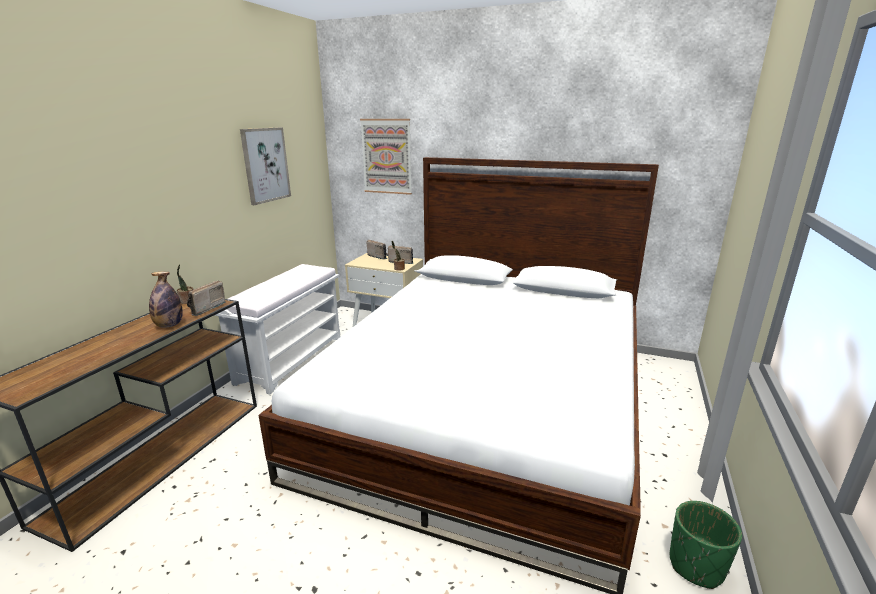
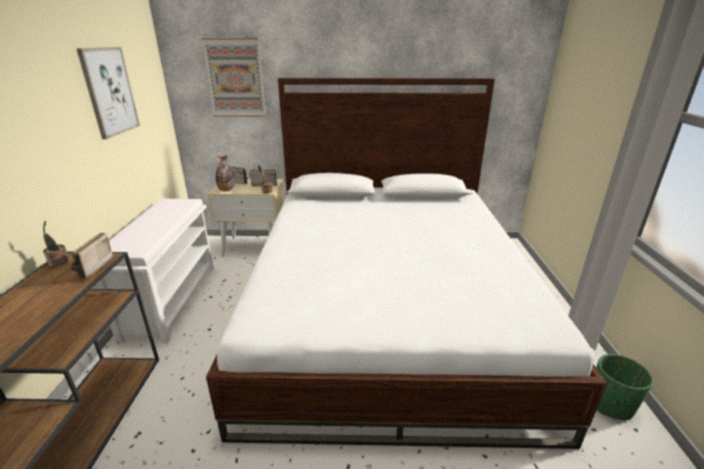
camera: 20 degrees left, 5 degrees up
bottle [149,272,183,328] -> bottle moved to [216,155,235,191]

